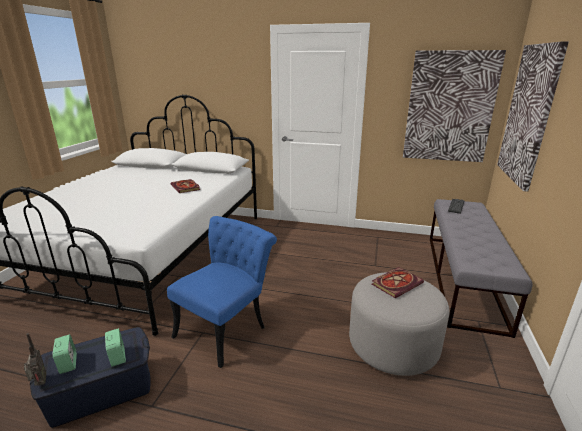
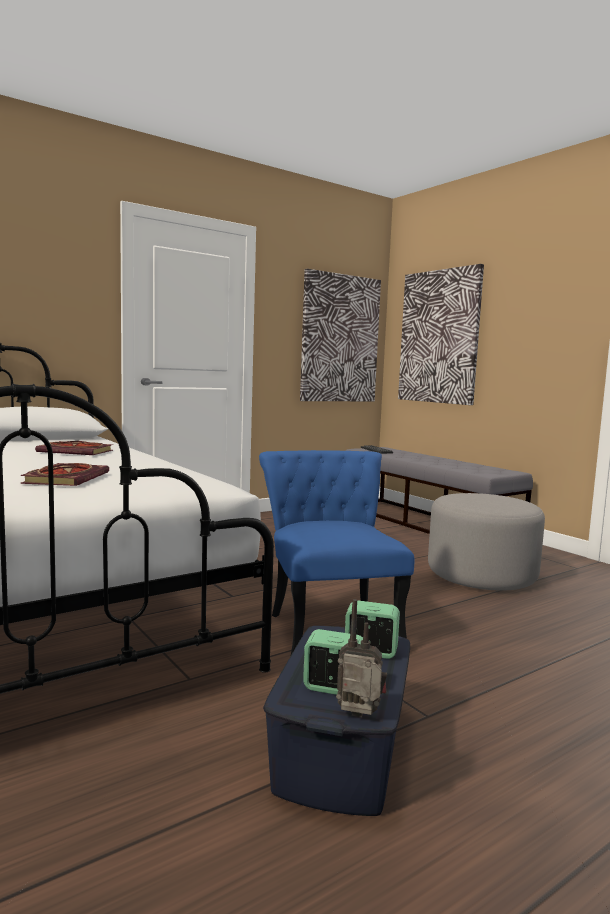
camera: 50 degrees left, 15 degrees down
book [372,267,424,298] -> book moved to [20,463,109,486]

